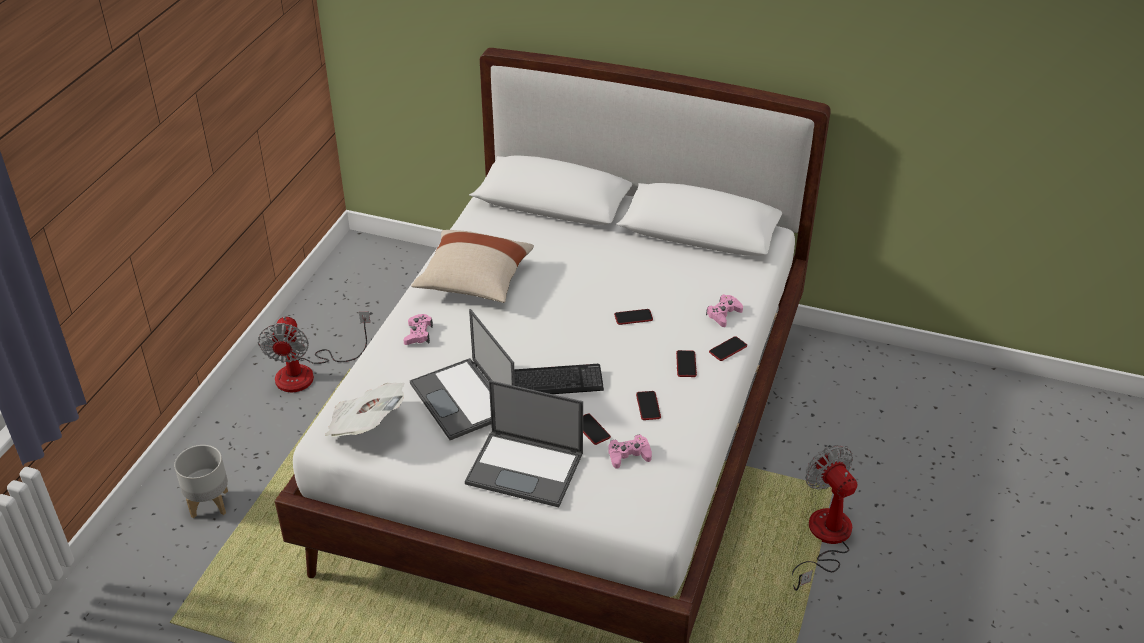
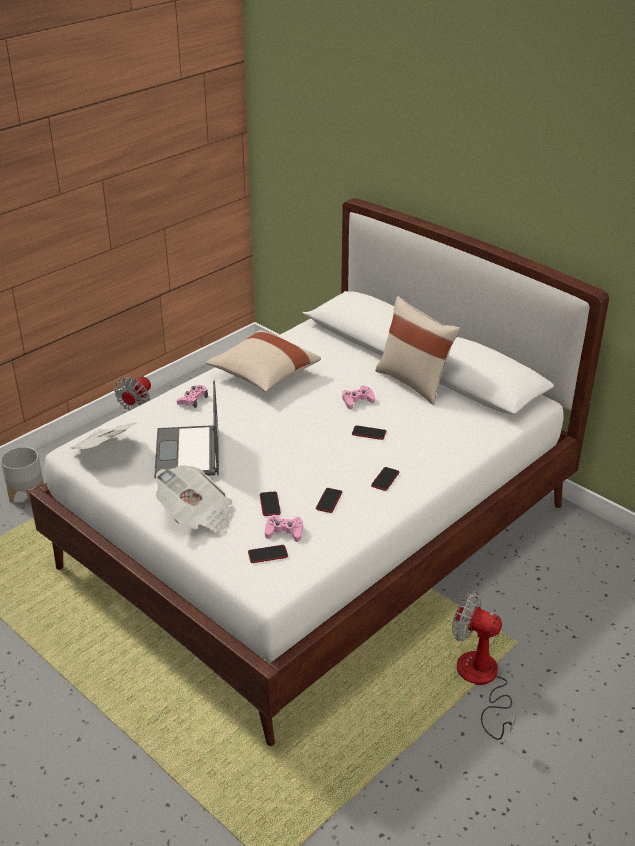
camera: 25 degrees right, 5 degrees down
laptop [465,380,583,507] -> newspaper [156,465,232,533]
keyboard [514,364,604,394] -> none
pink game controller [706,294,743,327] -> pink game controller moved to [342,385,375,409]
phone [709,336,747,361] -> phone moved to [248,545,288,563]
fan [792,445,857,591] -> fan turned 60 degrees counterclockwise [452,591,517,740]
none -> beige pillow [375,296,461,405]

